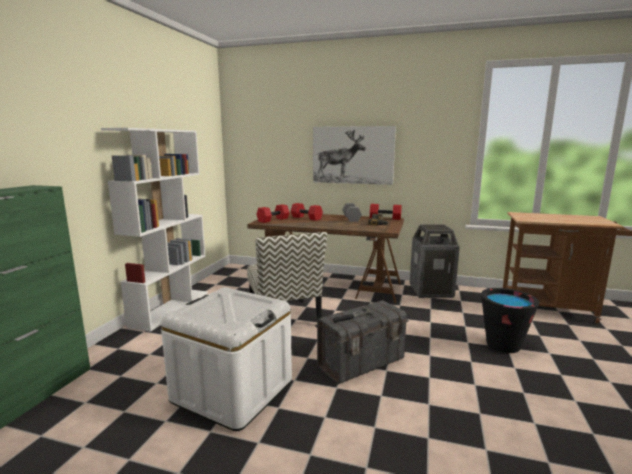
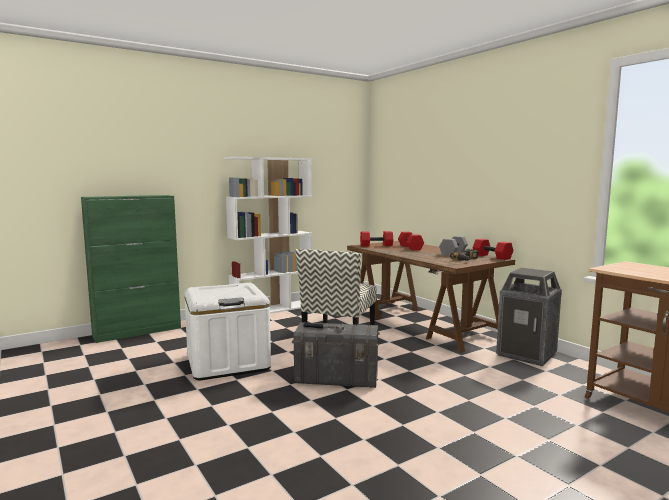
camera: 40 degrees right, 5 degrees down
picture [313,126,396,185] -> none
black bucket [481,288,539,353] -> none

